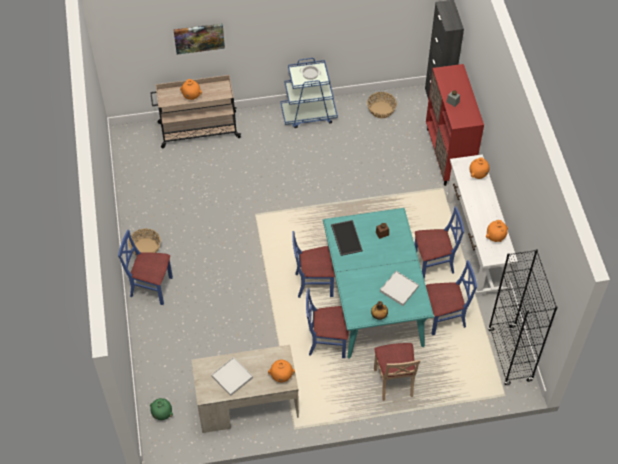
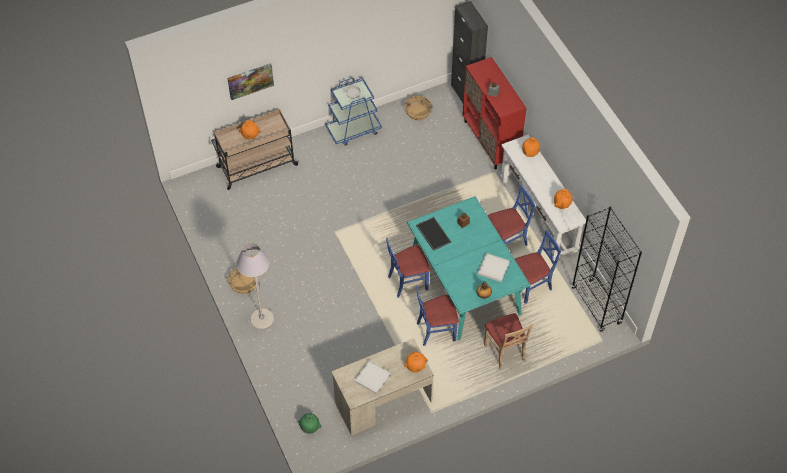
camera: 15 degrees left, 0 degrees up
blue chair [118,230,173,305] -> grey floor lamp [236,243,274,329]

